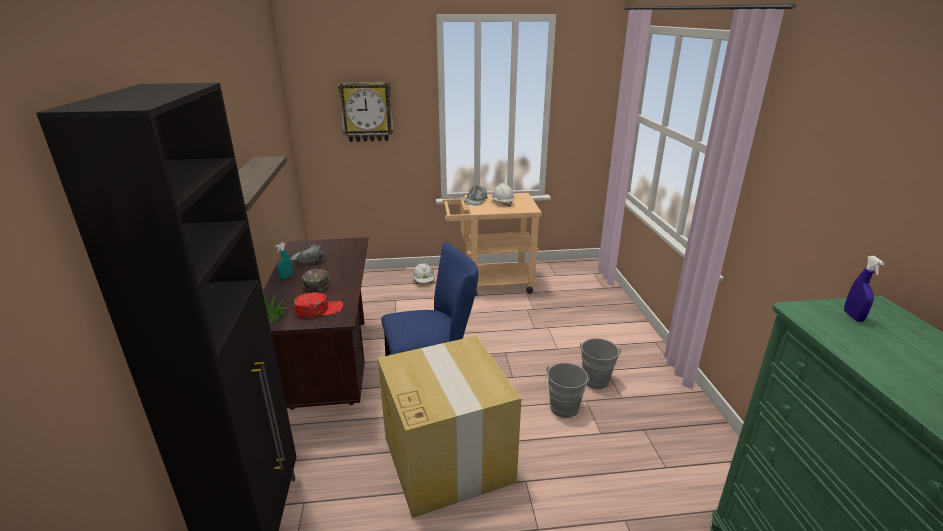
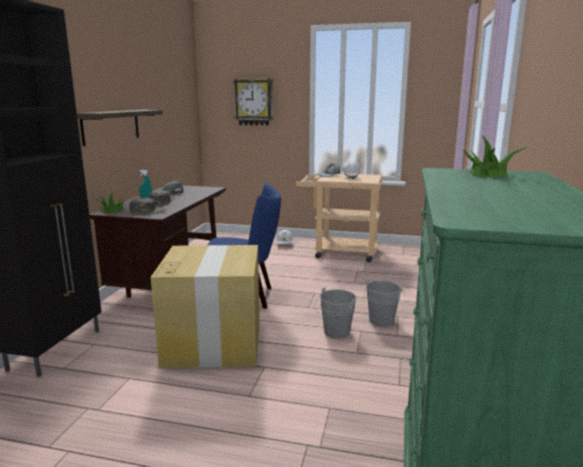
camera: 20 degrees right, 10 degrees down
red cap [294,292,343,318] -> green cap [129,198,167,214]
blue spray bottle [844,256,884,322] -> potted plant [462,136,528,178]

